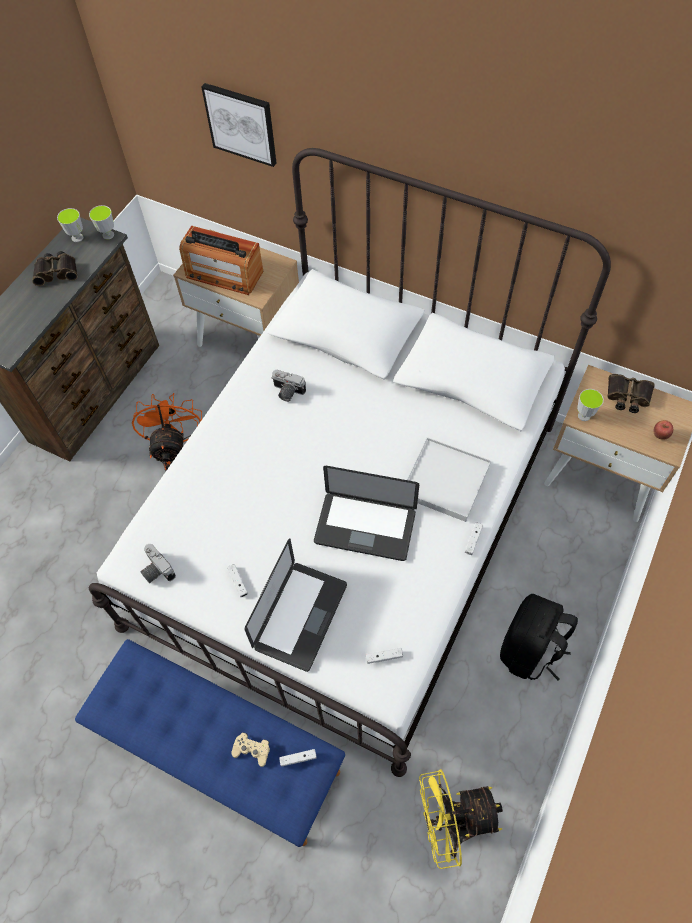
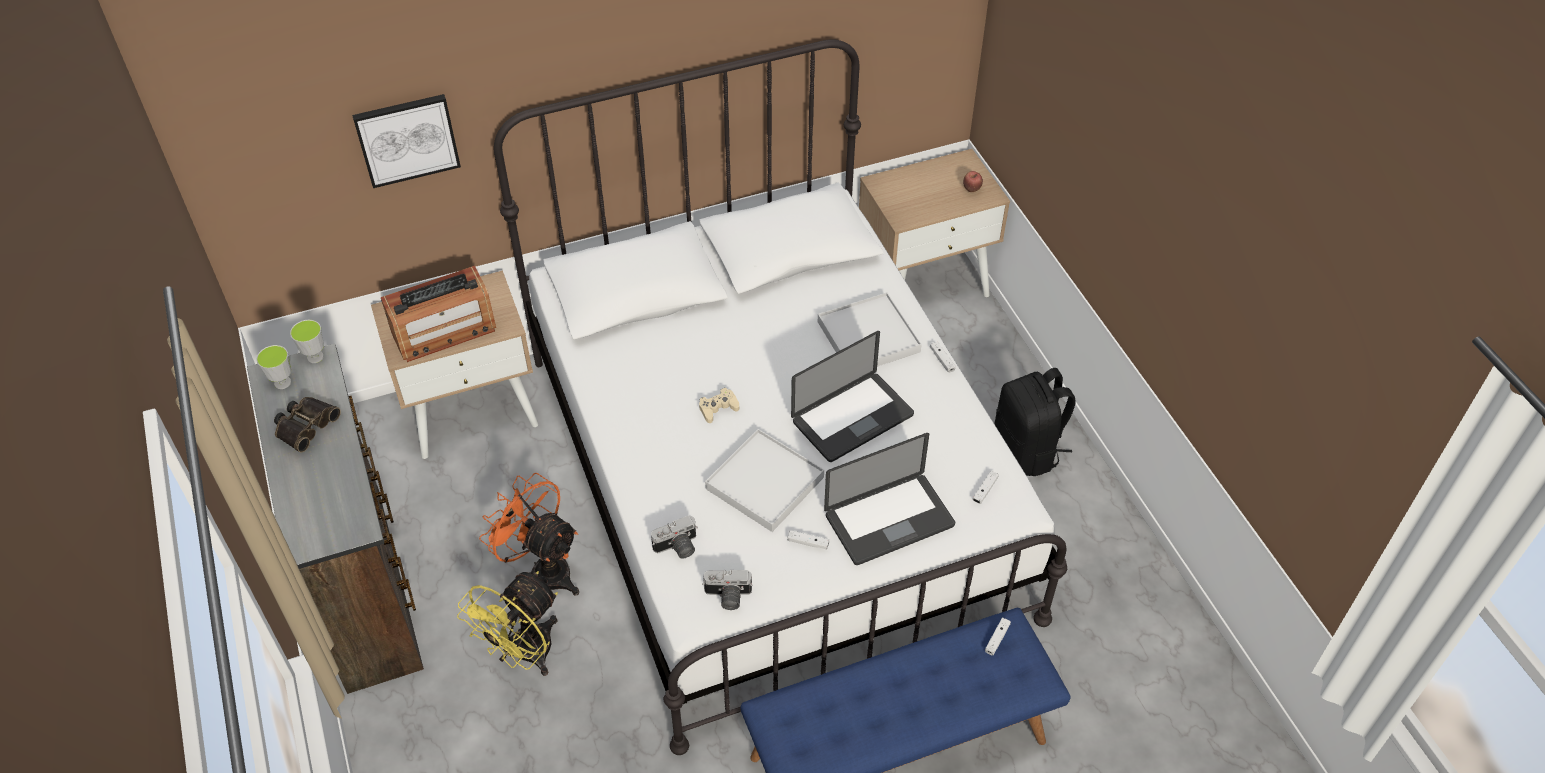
camera: 50 degrees left, 10 degrees down
beige game controller [232,732,270,767] -> beige game controller moved to [699,388,739,423]
laptop [245,538,347,672] -> laptop turned 90 degrees clockwise [824,433,955,565]
camera [271,370,306,402] -> camera moved to [651,515,698,559]
yellow fan [419,769,503,869] -> yellow fan moved to [457,571,558,676]
cup [577,389,604,421] -> none
binoculars [607,374,655,413] -> none
none -> white tray [705,429,824,532]

